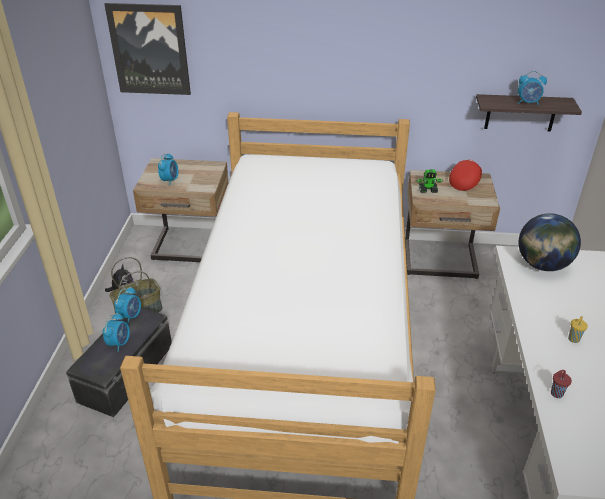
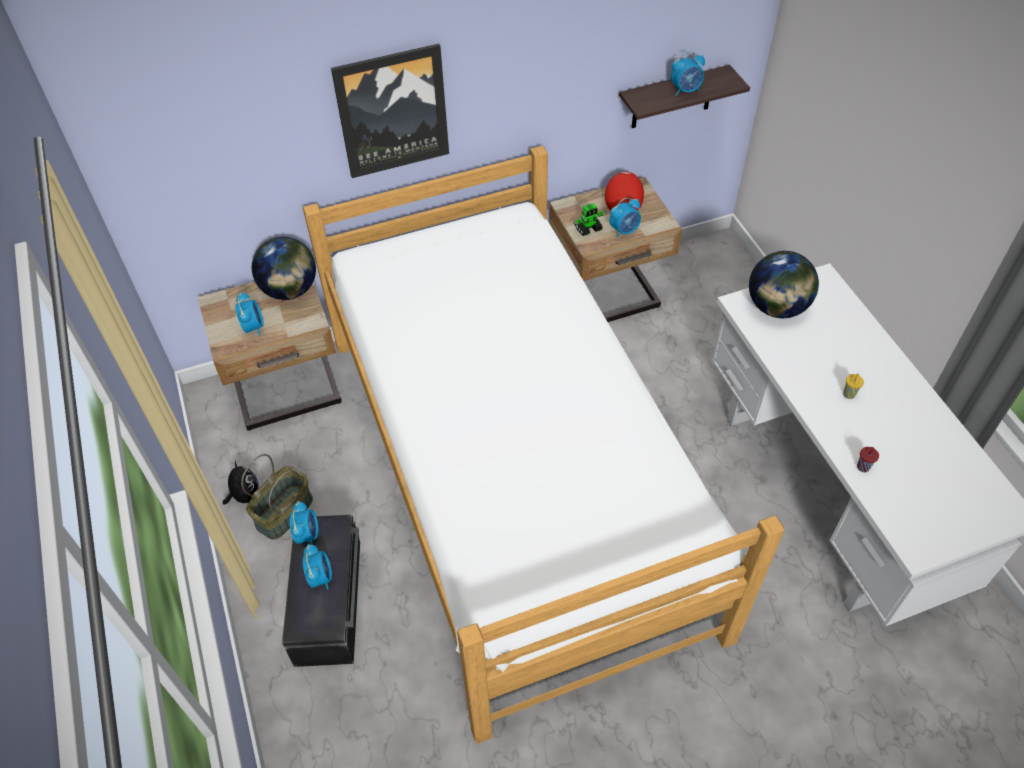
camera: 25 degrees left, 15 degrees up
picture [104,3,191,95] -> picture moved to [331,44,449,178]
none -> globe [252,237,316,300]
none -> alarm clock [609,198,641,238]

